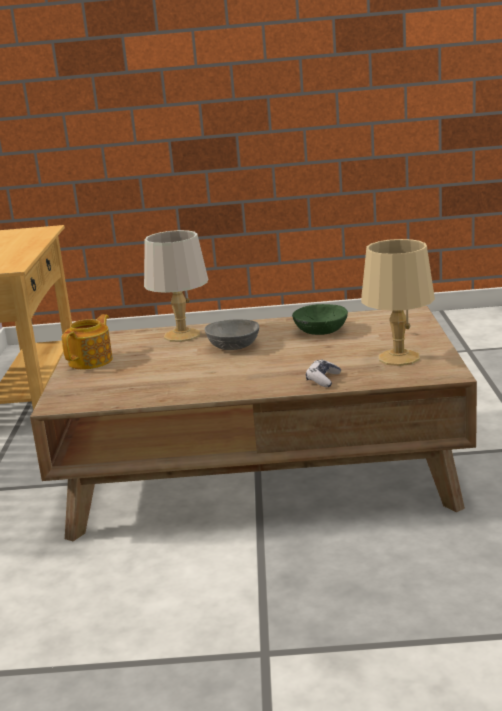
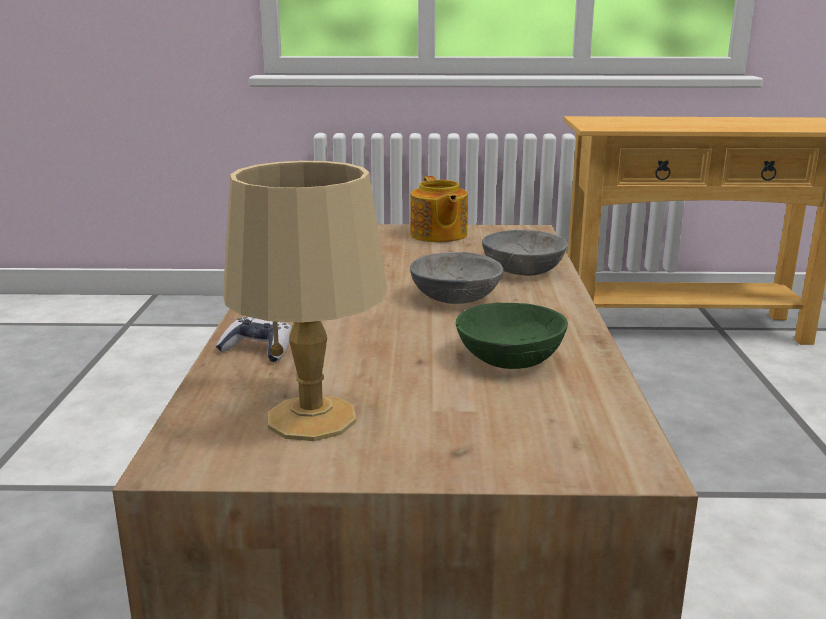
camera: 90 degrees right, 0 degrees up
teapot [62,314,113,369] -> teapot turned 45 degrees clockwise [410,176,468,242]
grey table lamp [144,230,208,342] -> grey bowl [482,230,568,276]

